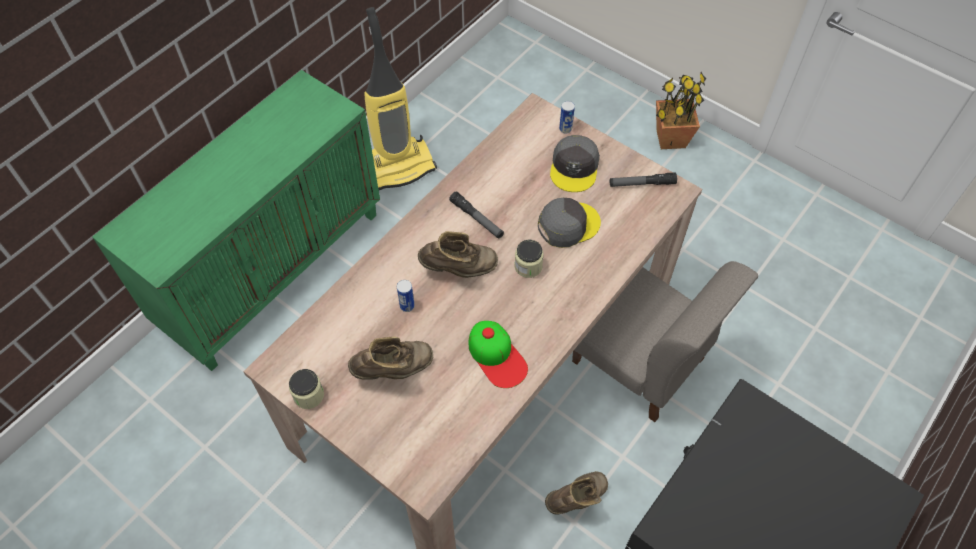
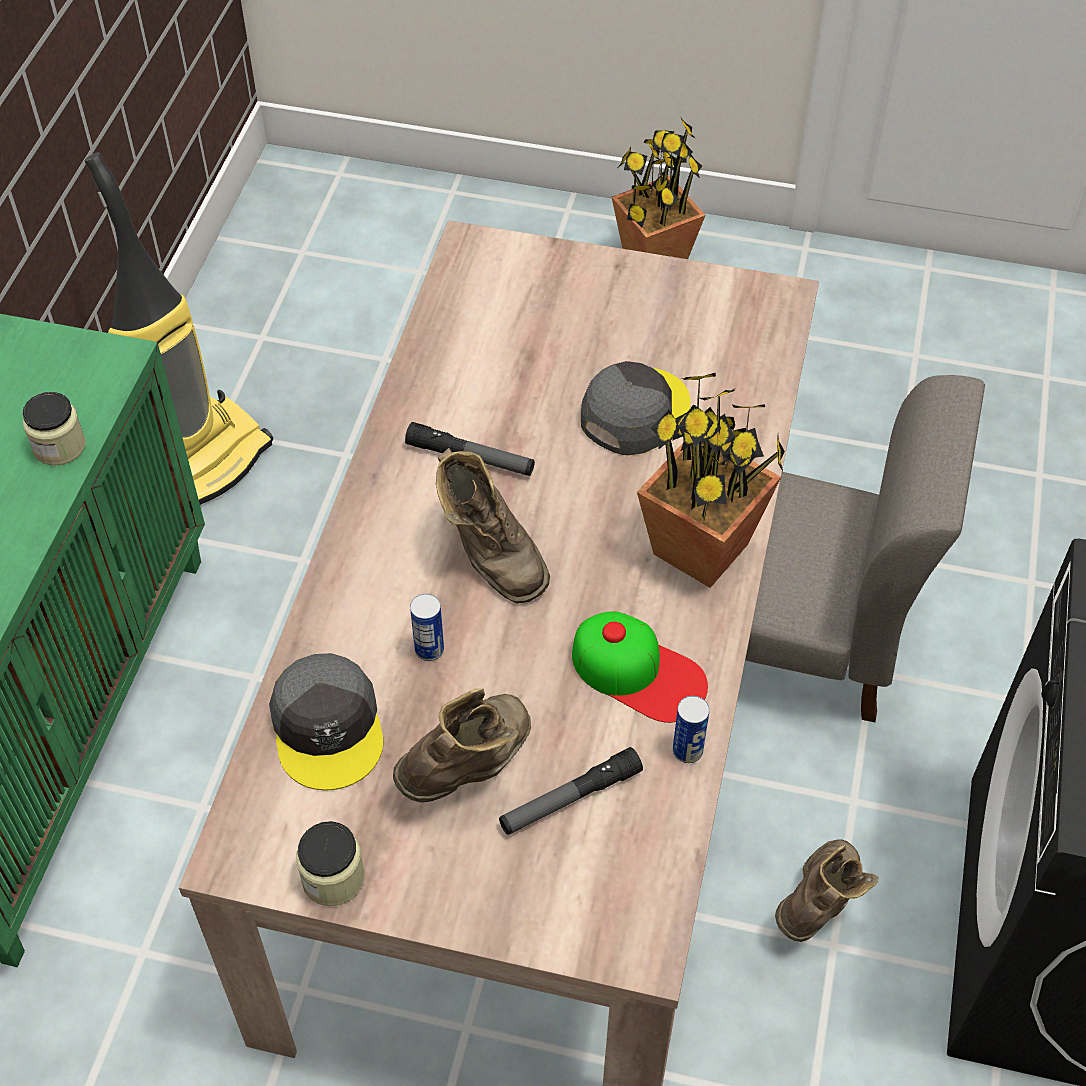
camera: 25 degrees left, 5 degrees down
brown boot [418,231,498,278] -> brown boot turned 90 degrees clockwise [436,448,550,604]
jar [515,240,544,278] -> jar moved to [22,392,86,466]
grey cap [550,135,600,192] -> grey cap moved to [269,653,383,791]
can [559,101,575,134] -> can moved to [673,696,710,763]
flashlight [610,172,677,187] -> flashlight moved to [499,747,643,835]
none -> potted plant [637,373,785,588]

